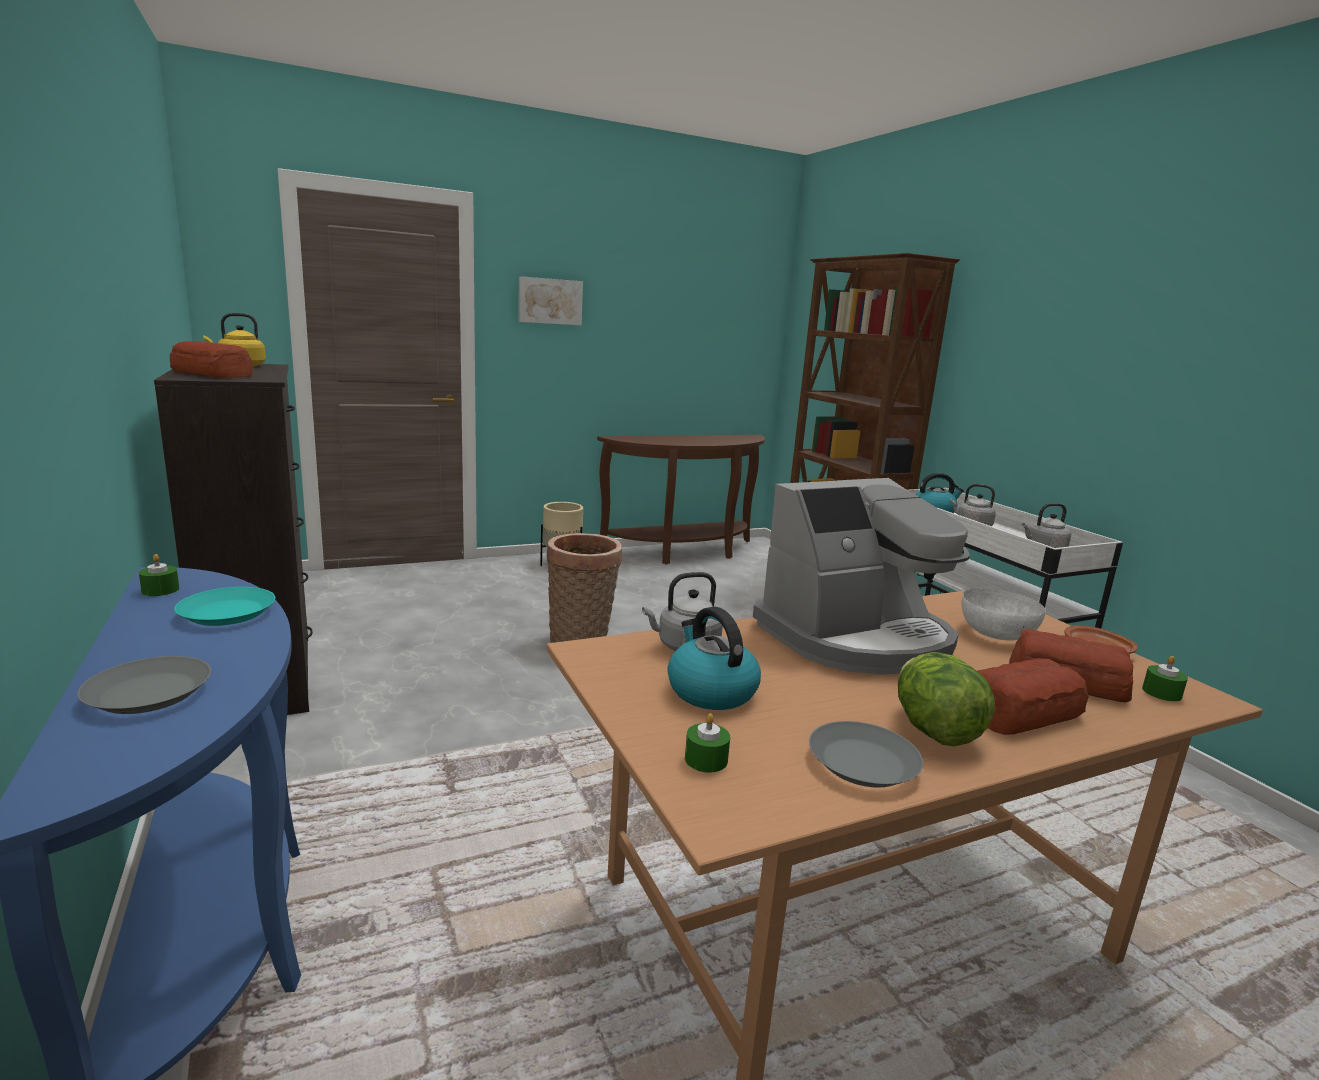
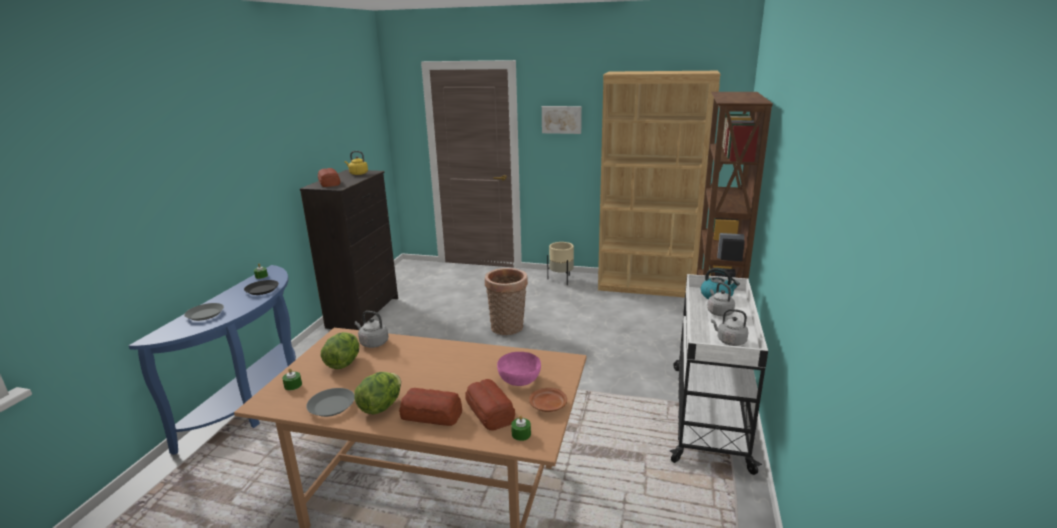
camera: 40 degrees right, 5 degrees up
turquoise plate [174,587,275,626] -> black plate [244,280,279,295]
brown console table [597,435,765,565] -> brown bookcase [598,71,721,298]
kettle [667,607,761,710] -> lettuce [321,332,359,369]
coffee machine [753,478,970,674] -> none
white bowl [962,588,1046,641] -> pink bowl [497,352,541,386]

